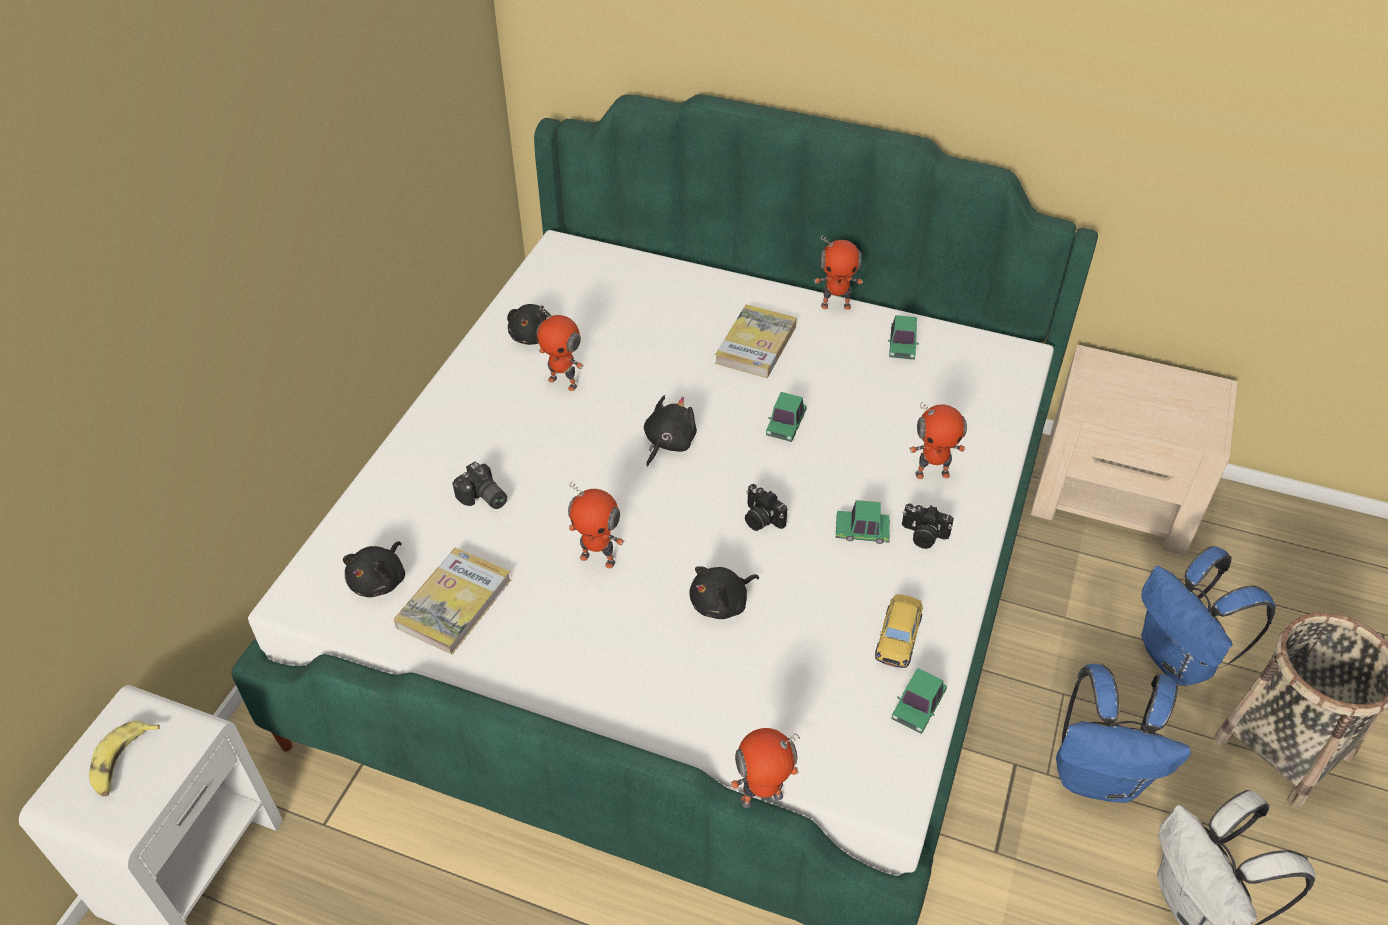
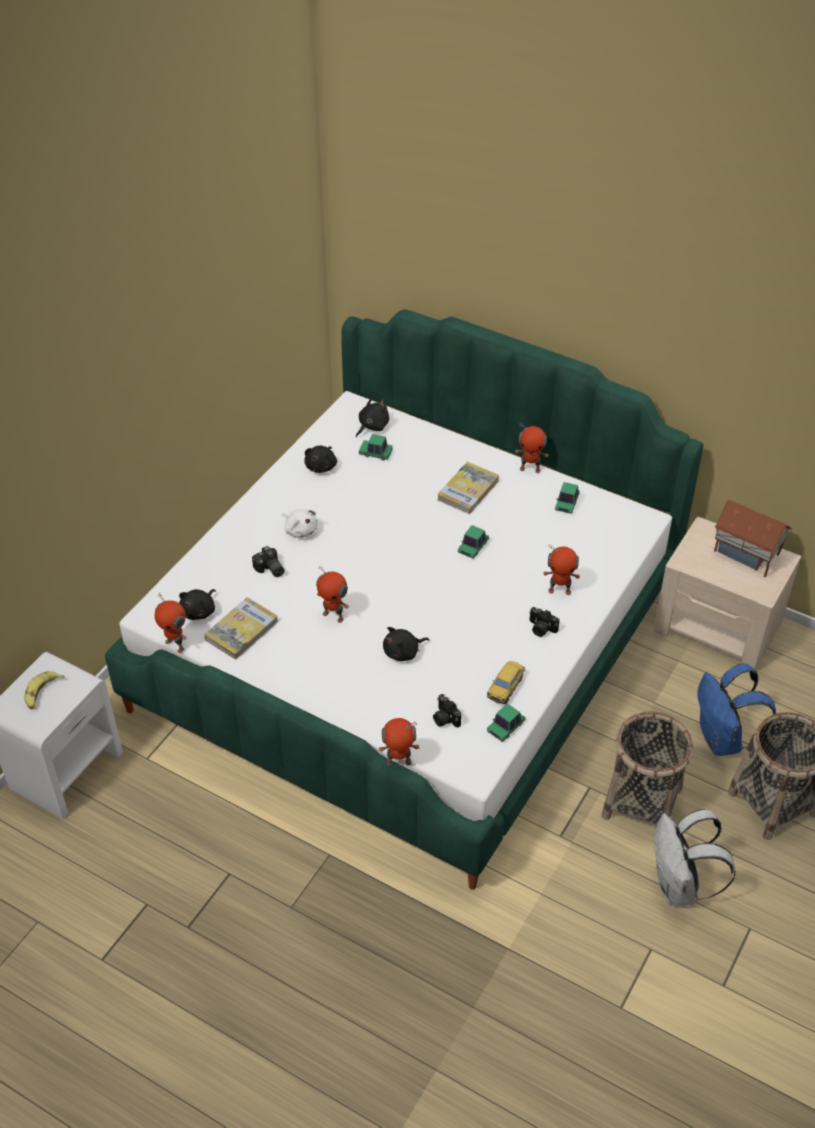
camera: 10 degrees right, 0 degrees up
toy robot [537,305,584,391] -> toy robot moved to [155,593,187,653]
black plush toy [644,395,697,467] -> black plush toy moved to [356,397,389,437]
camera [745,484,787,531] -> camera moved to [433,694,461,728]
toy car [836,500,890,544] -> toy car moved to [359,434,393,460]
blue backpack [1056,664,1191,803] -> basket [602,712,693,824]
none -> white plush toy [282,509,318,538]
none -> toy house [714,500,792,577]

